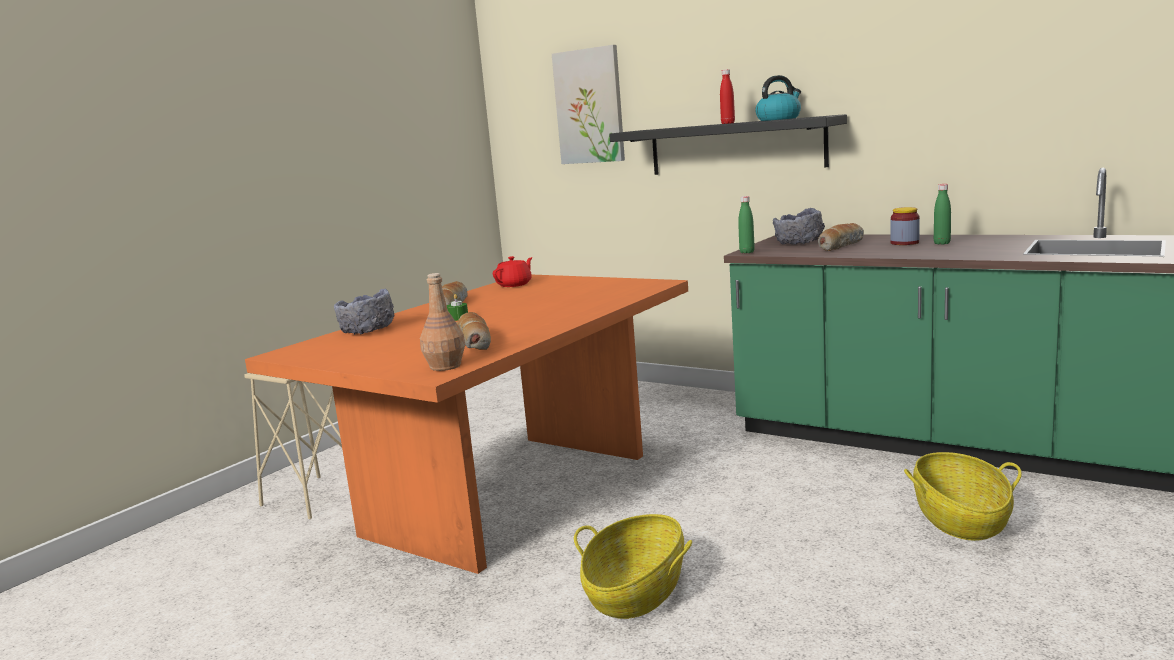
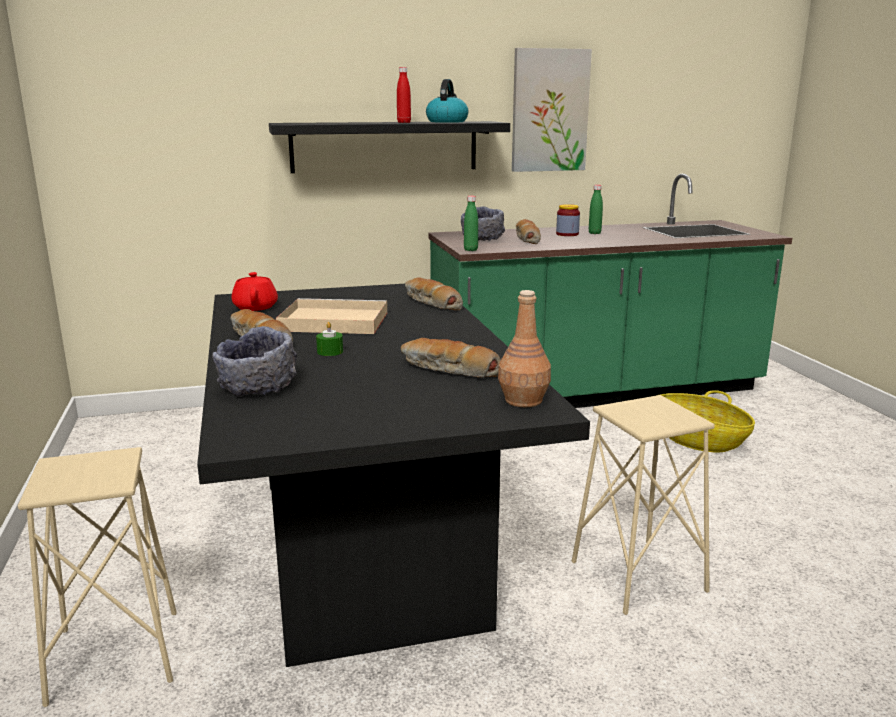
camera: 50 degrees left, 5 degrees up
orange dining table [245,275,688,574] -> black dining table [197,284,590,667]
picture [552,45,625,164] -> picture moved to [512,48,592,172]
basket [574,514,692,619] -> beige stool [572,395,715,615]
none -> beige tray [276,298,387,334]
none -> bread [405,277,463,310]

